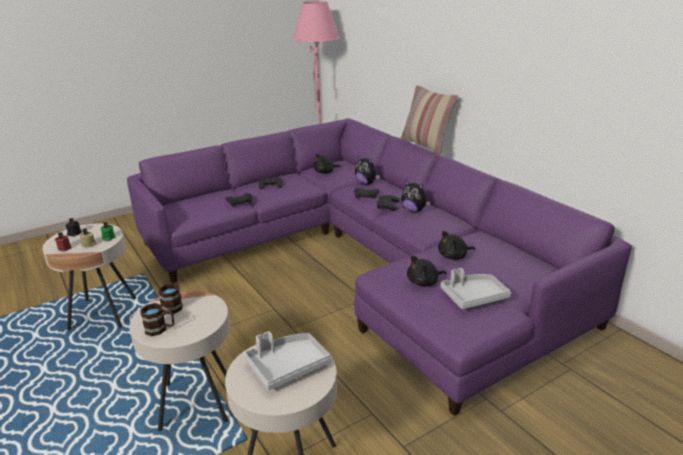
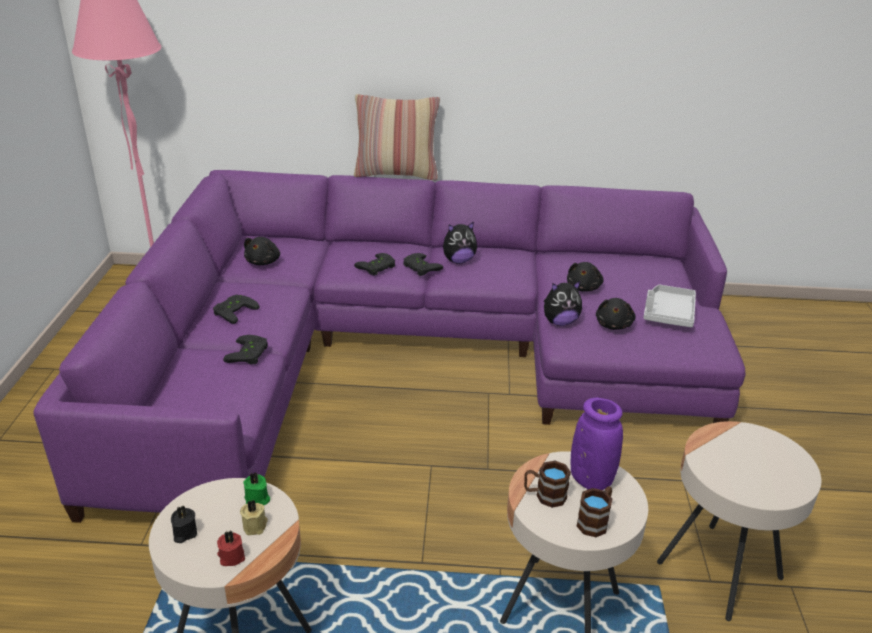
camera: 55 degrees left, 5 degrees up
grey tray [244,331,331,390] -> none
plush toy [355,155,380,185] -> plush toy moved to [544,280,582,326]
none -> purple vase [571,398,623,490]

